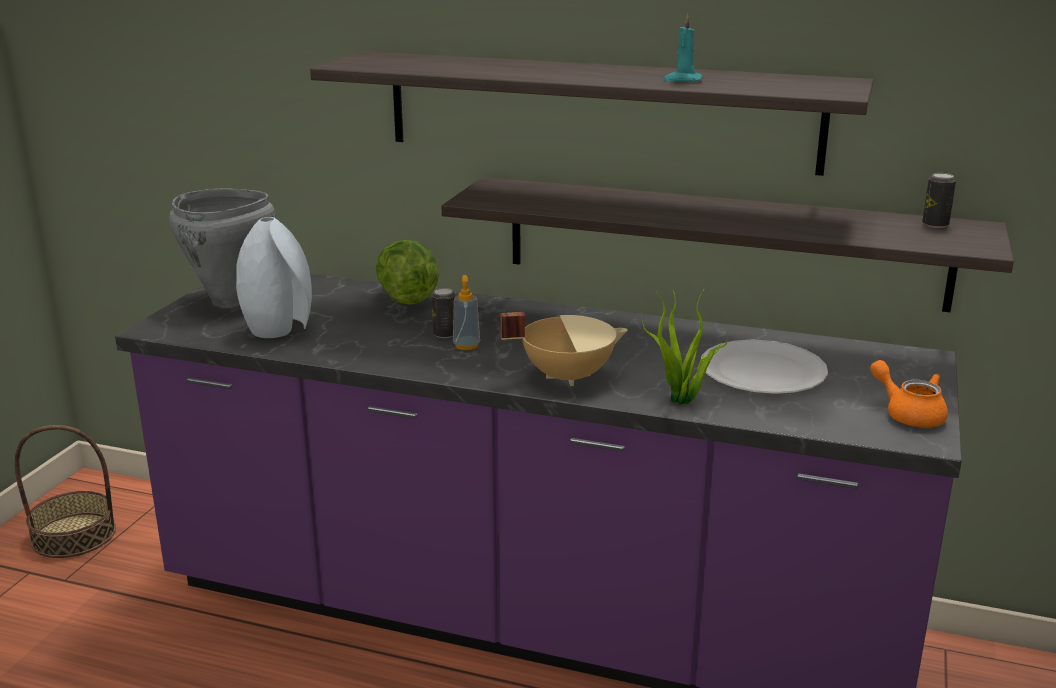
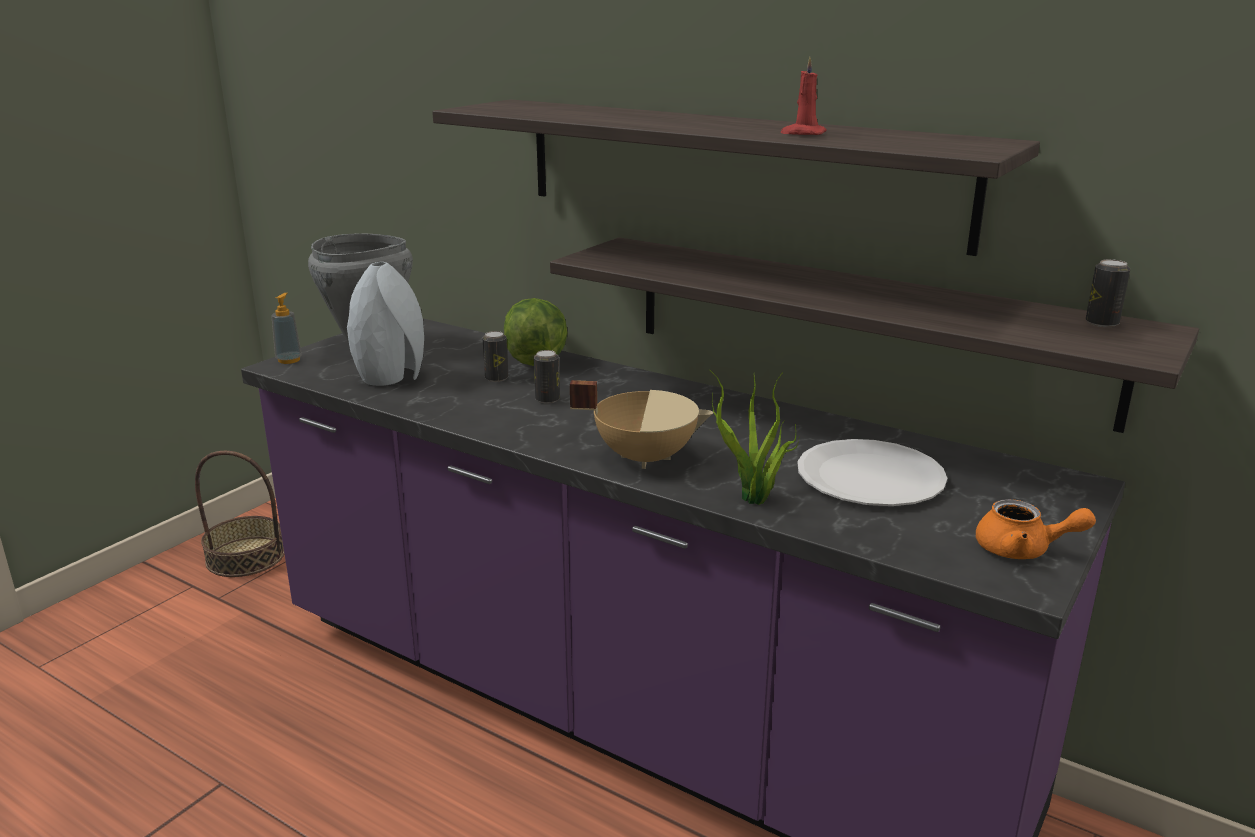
camera: 15 degrees right, 0 degrees up
soap dispenser [453,275,480,350] -> soap dispenser moved to [271,293,302,364]
turquoise candle [663,14,702,82] -> red candle [781,56,827,135]
orange teapot [870,360,948,427] -> orange teapot turned 135 degrees clockwise [976,499,1096,559]
none -> can [483,331,508,382]

